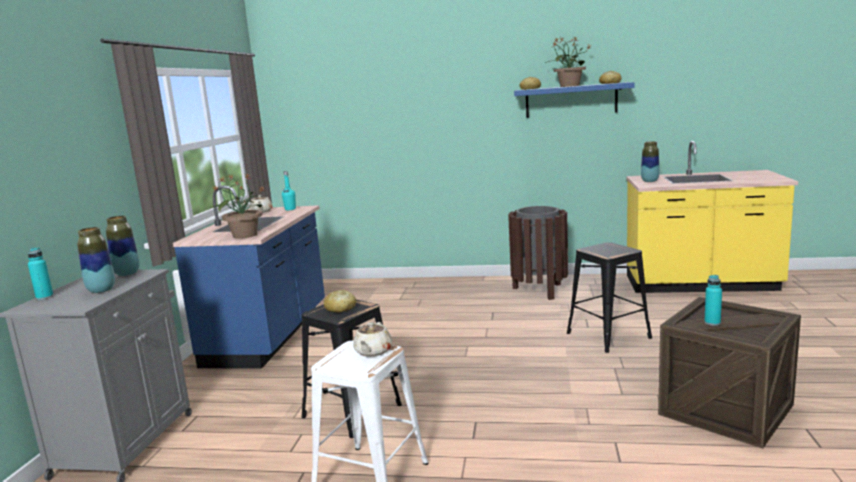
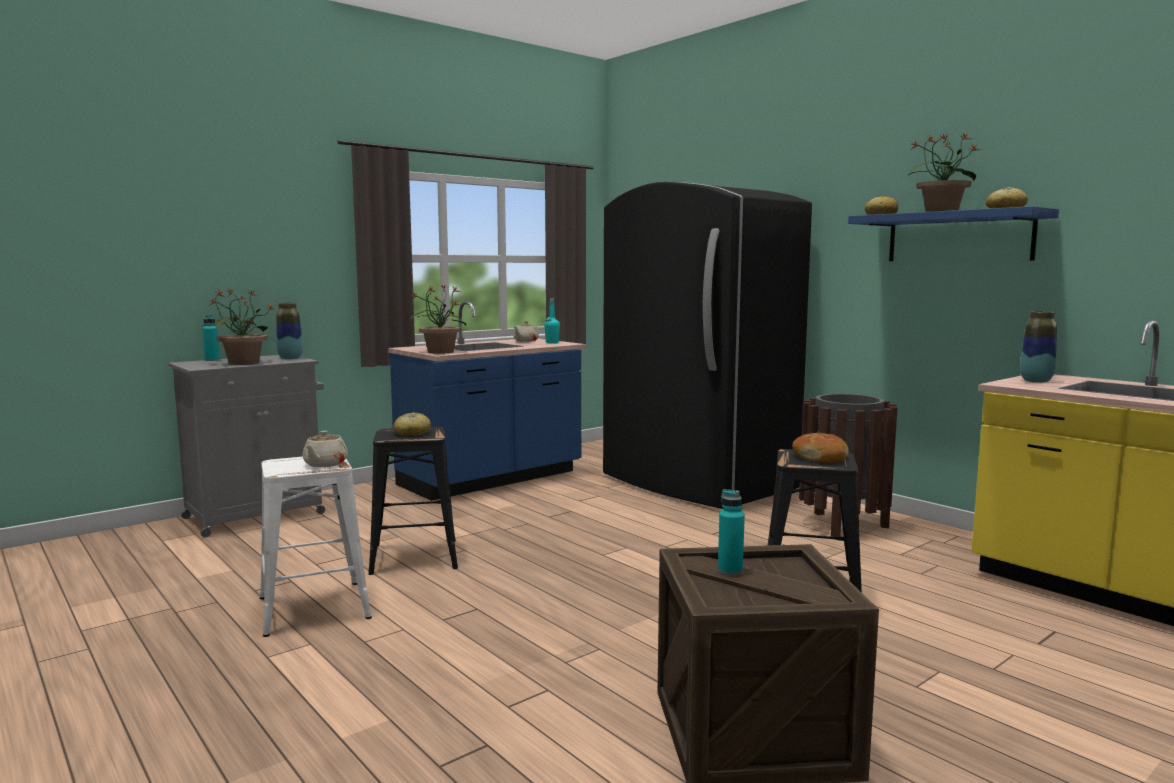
camera: 40 degrees right, 5 degrees down
vase [77,227,115,293] -> potted plant [202,288,273,365]
beige teapot [353,322,392,357] -> beige teapot turned 45 degrees counterclockwise [302,431,348,467]
none -> black fridge [603,182,812,509]
none -> bread [792,433,849,463]

